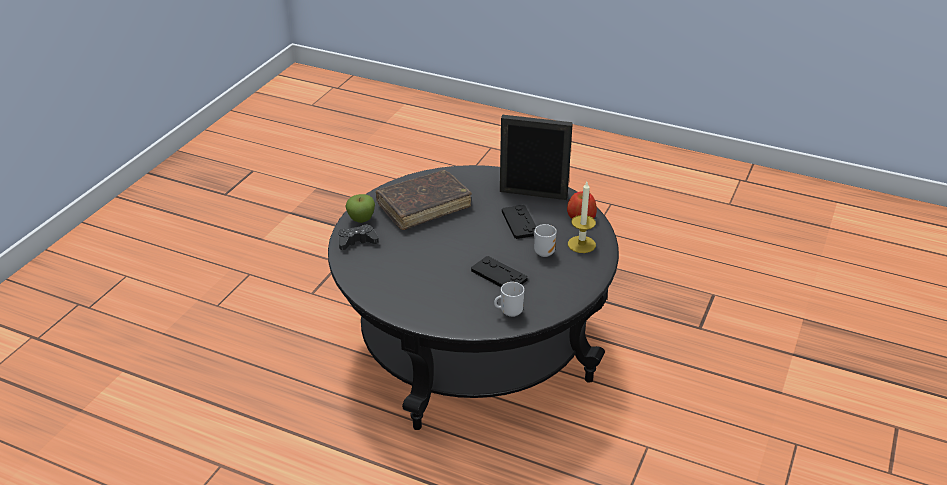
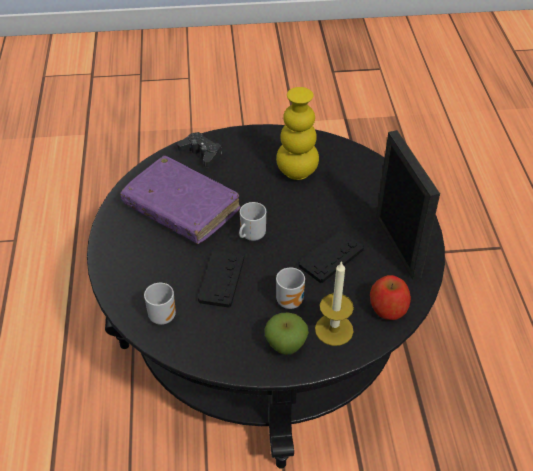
camera: 60 degrees right, 10 degrees up
apple [345,194,375,223] -> apple moved to [265,313,309,355]
brown book [376,170,472,230] -> yellow vase [276,87,319,180]
none -> purple book [120,156,240,244]
none -> mug [239,202,266,241]

